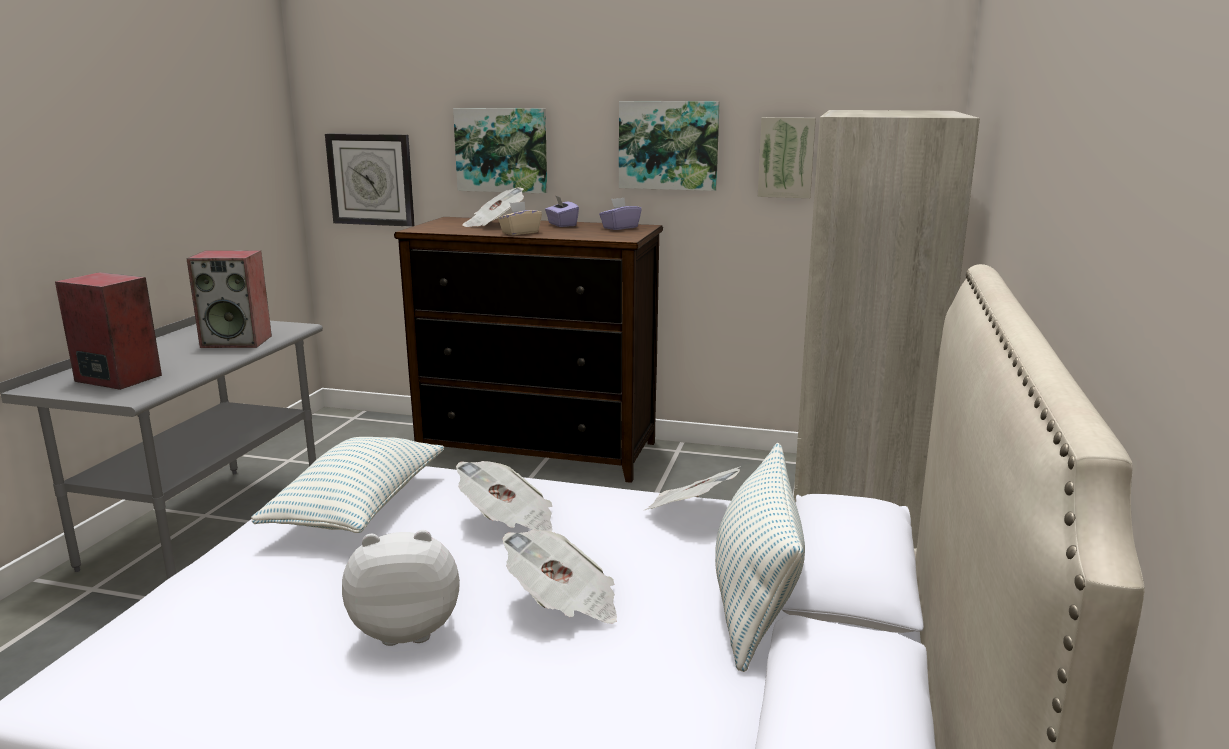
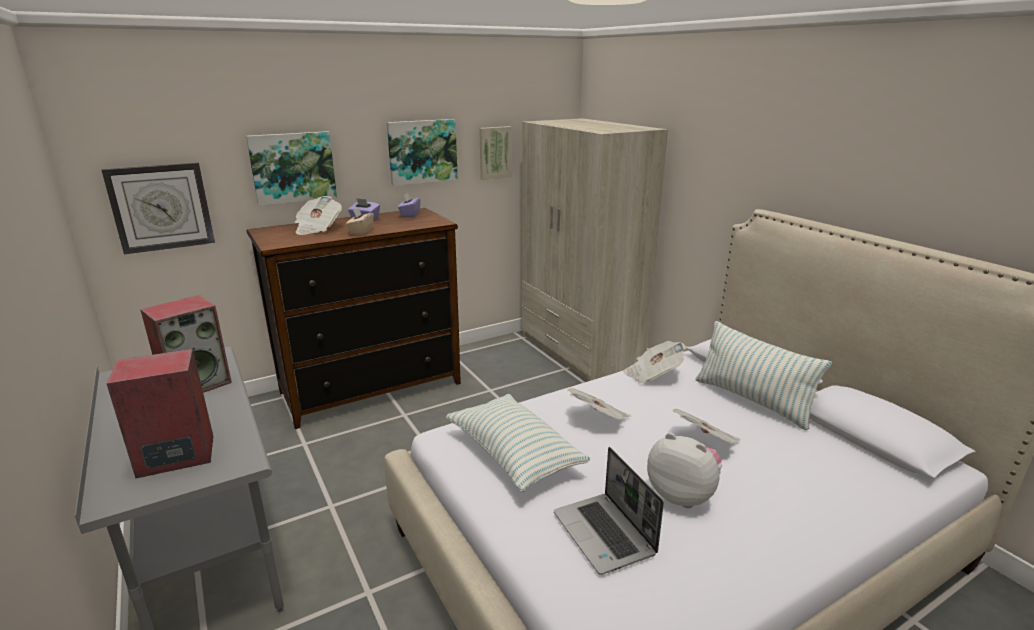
camera: 45 degrees left, 5 degrees up
plush toy [342,530,460,646] -> plush toy turned 90 degrees clockwise [647,433,722,508]
none -> laptop [554,447,664,575]

